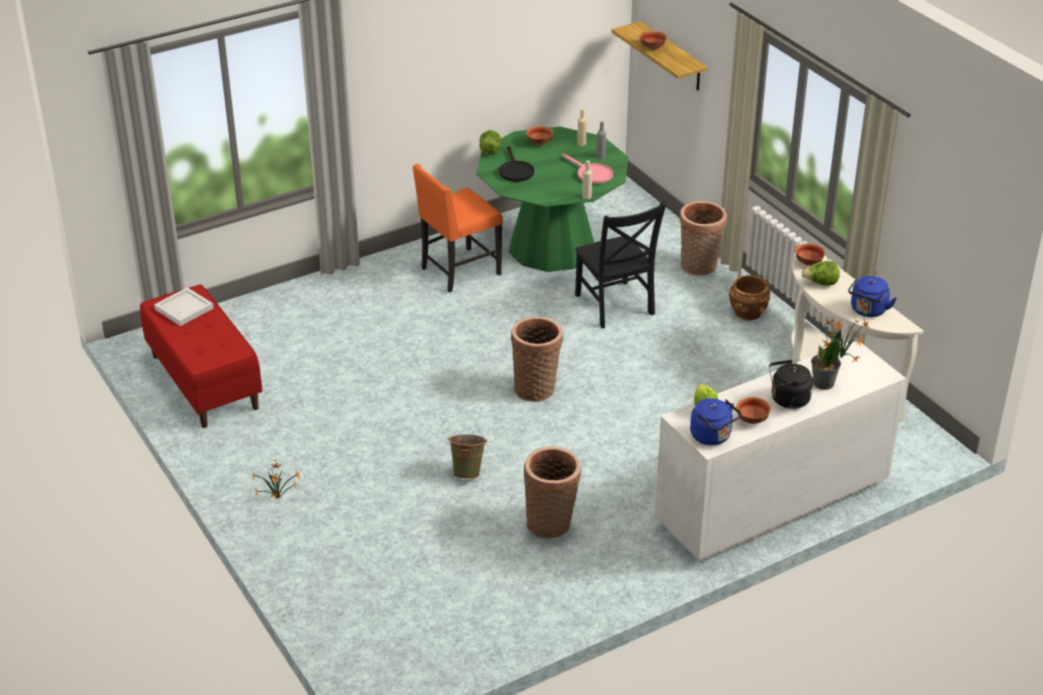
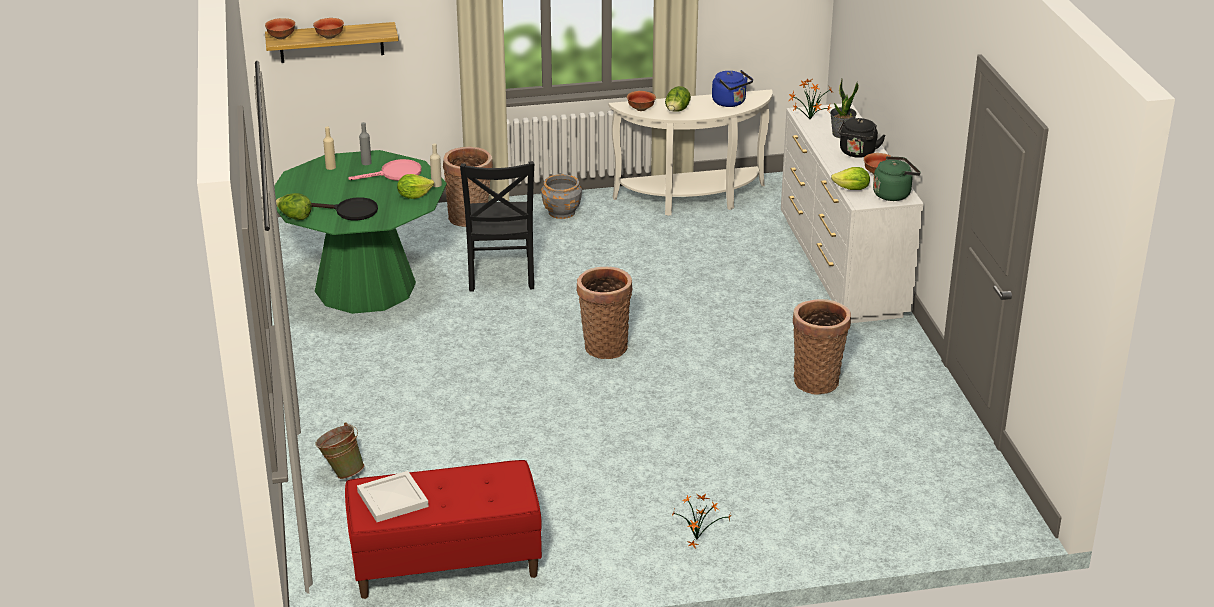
camera: 70 degrees left, 5 degrees down
orange chair [412,164,503,292] -> none
green bucket [448,434,487,479] -> green bucket moved to [315,422,365,479]
bowl [526,126,553,146] -> bowl moved to [265,18,295,39]
black chair [575,202,667,328] -> black chair turned 90 degrees clockwise [460,161,534,292]
blue kettle [690,399,741,445] -> green kettle [873,156,921,201]
brown planter [729,275,770,320] -> grey planter [541,174,582,219]
none -> lettuce [397,174,434,199]

